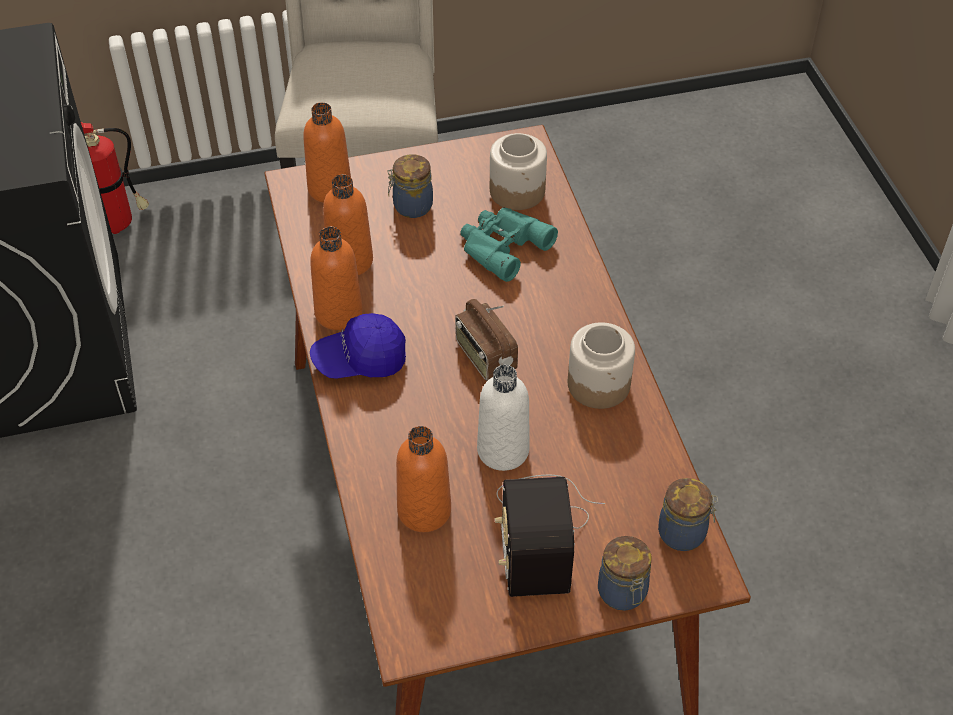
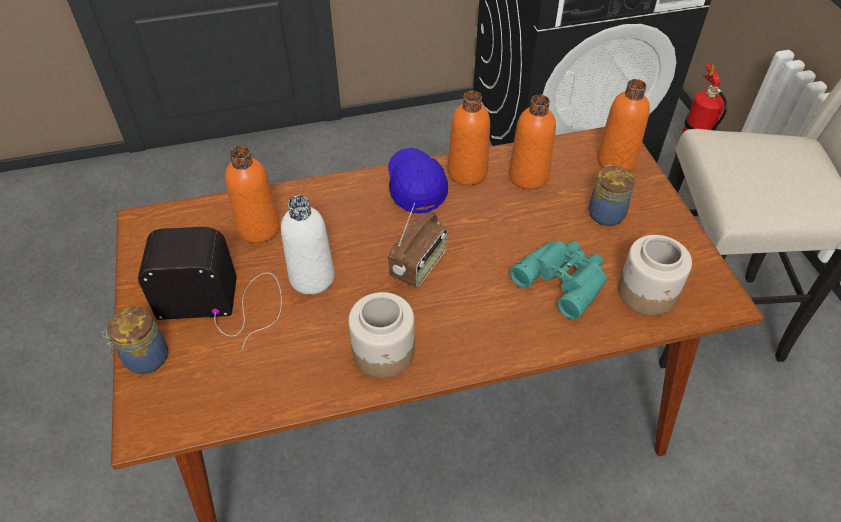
camera: 90 degrees right, 0 degrees up
radio [455,299,518,381] -> radio turned 150 degrees clockwise [388,203,447,288]
jar [658,478,718,551] -> none

